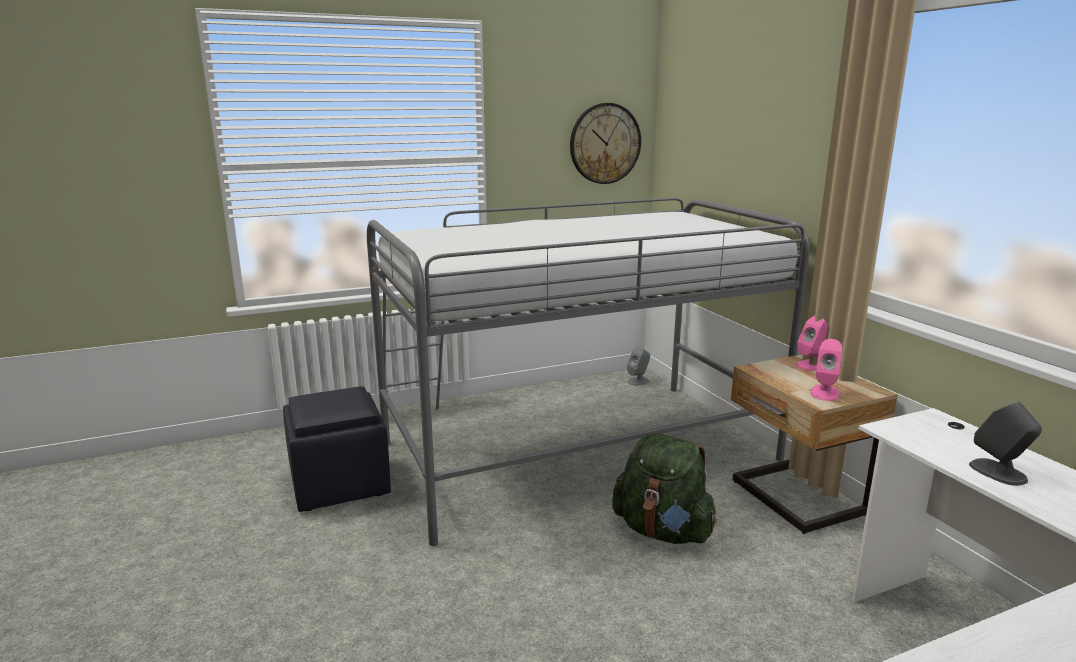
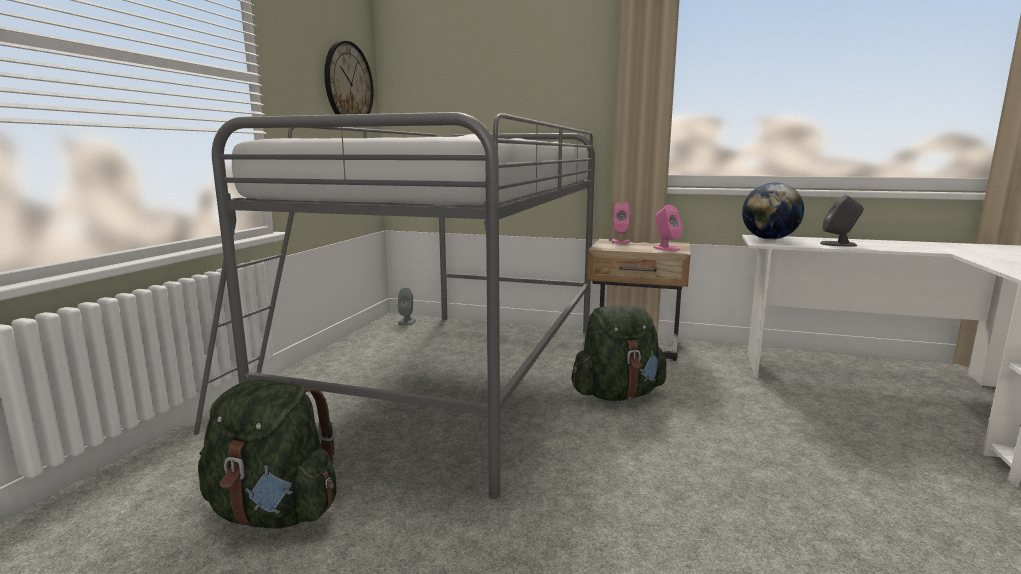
camera: 50 degrees left, 5 degrees down
black ottoman [283,386,391,512] -> green backpack [198,379,337,529]
none -> globe [742,182,804,240]

